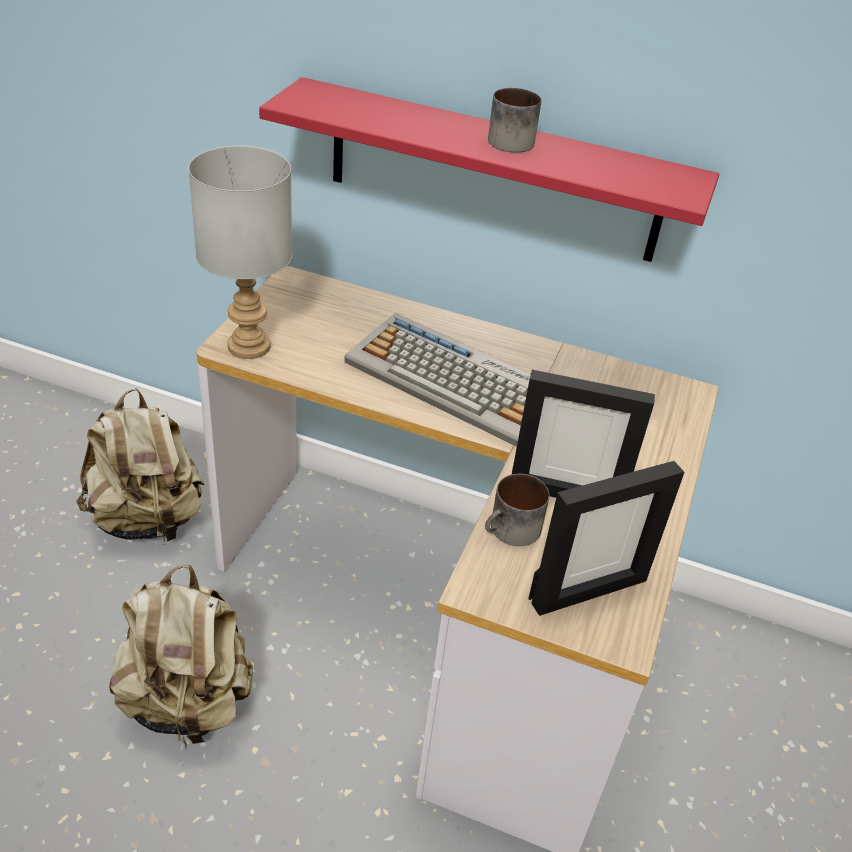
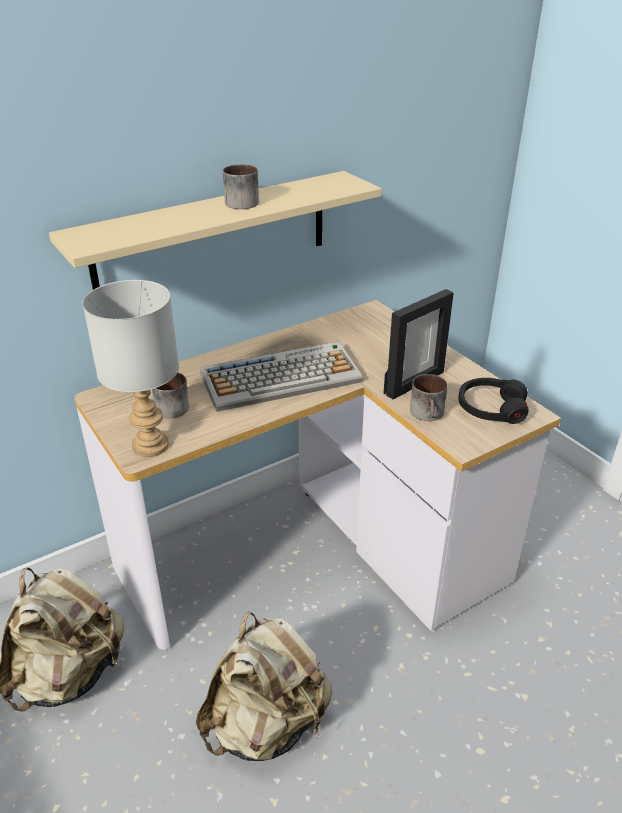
camera: 50 degrees left, 5 degrees down
red shelf [259,77,719,262] -> beige shelf [49,171,382,290]
picture frame [528,461,684,616] -> black headphones [458,378,529,424]
none -> mug [152,372,189,418]

